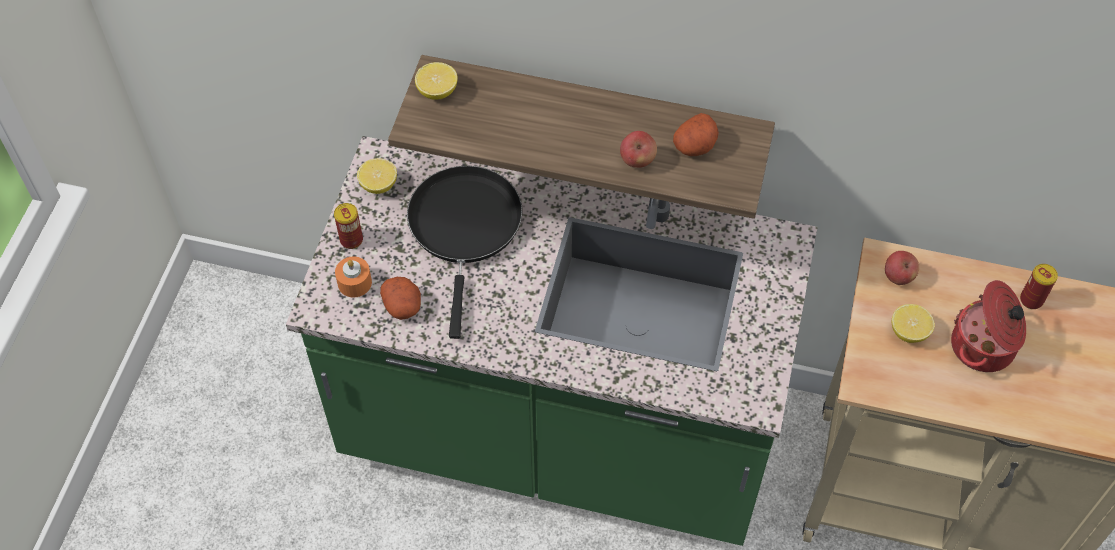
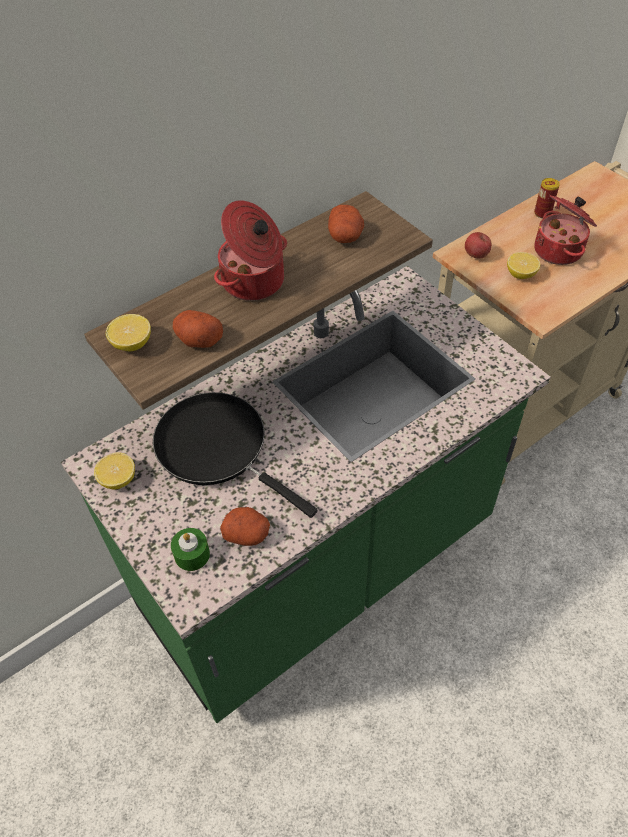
camera: 50 degrees left, 5 degrees down
can [334,203,363,249] -> none
orange candle [335,257,372,298] -> green candle [171,528,210,571]
apple [620,131,657,168] -> none
none -> potato [173,310,223,348]
none -> cooking pot [214,200,287,301]

